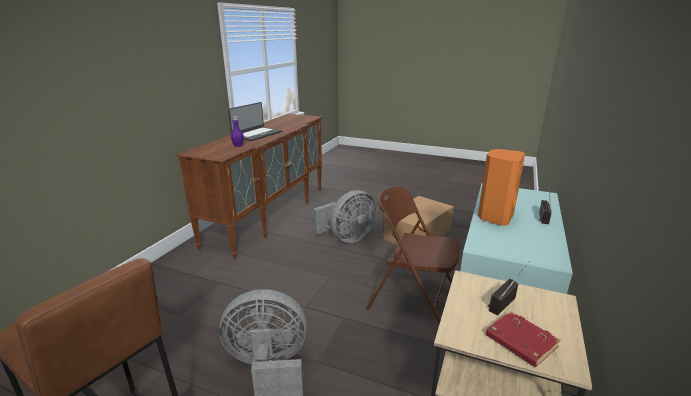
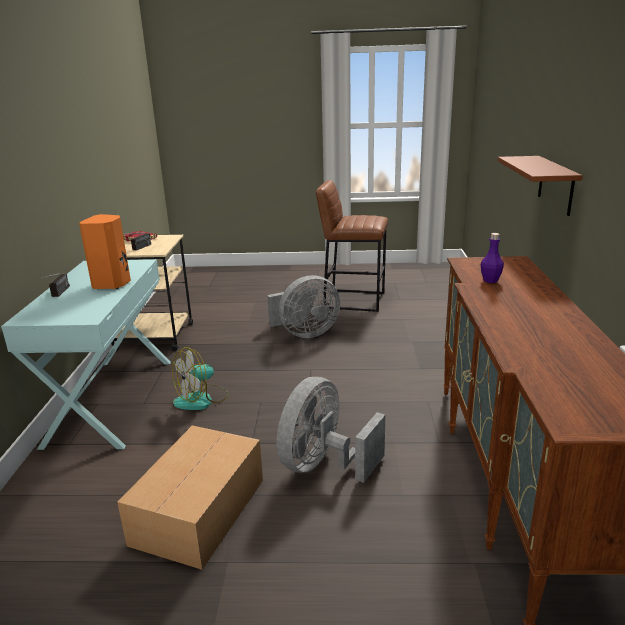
camera: 160 degrees right, 0 degrees up
laptop [228,102,282,141] -> none
brown chair [367,186,459,324] -> fan [172,347,229,410]
none -> brown shelf [498,156,583,216]

